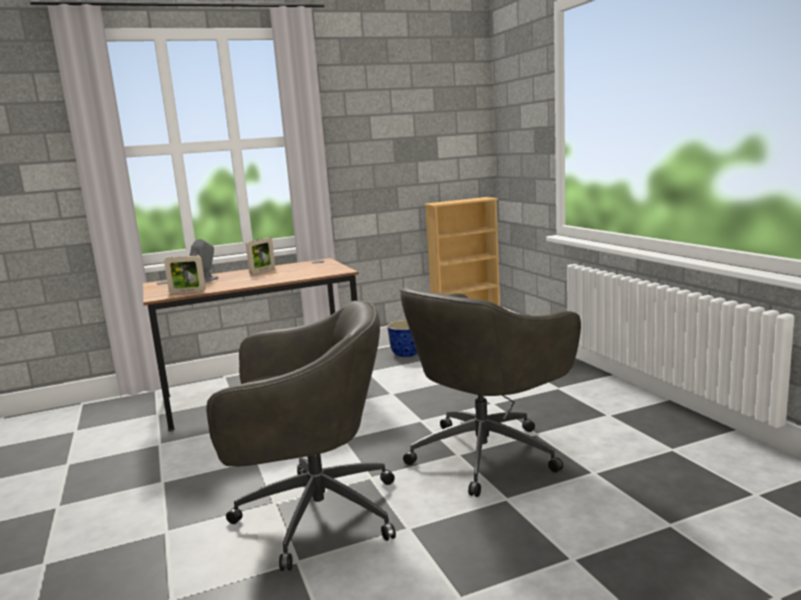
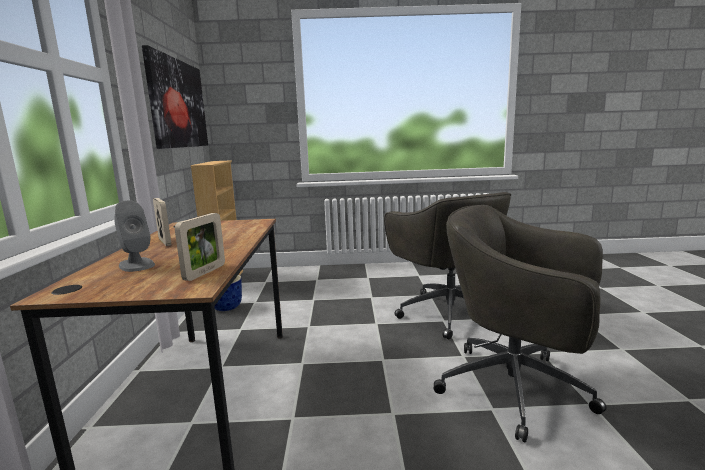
camera: 70 degrees left, 0 degrees up
grey office chair [206,301,396,571] -> grey office chair turned 75 degrees counterclockwise [434,205,607,443]
none -> picture [142,45,208,149]

